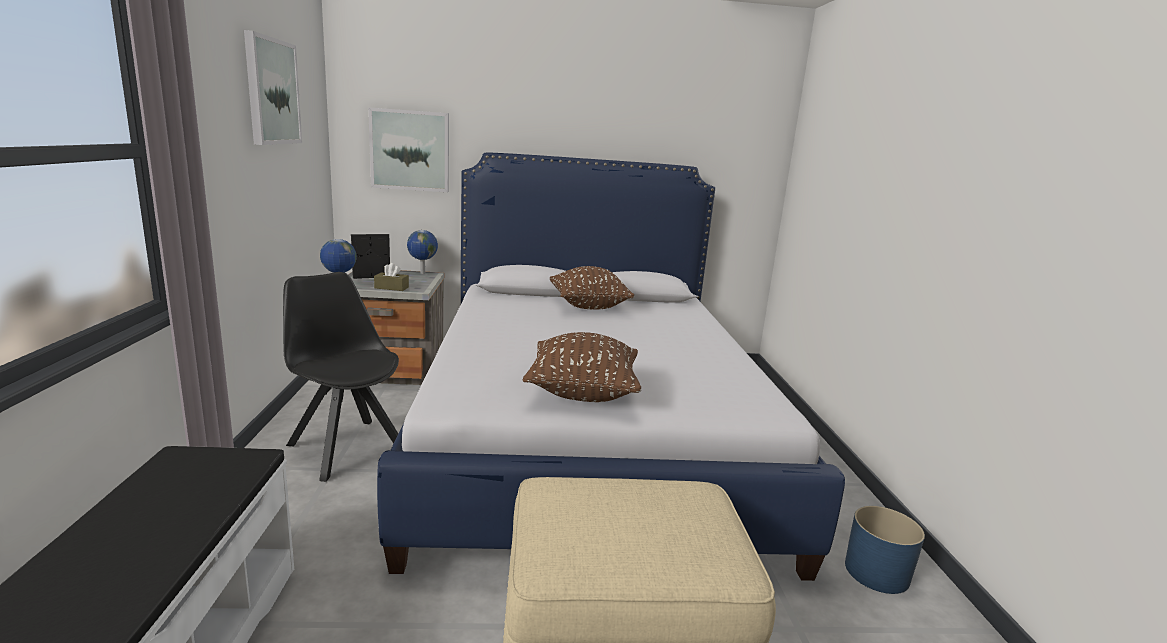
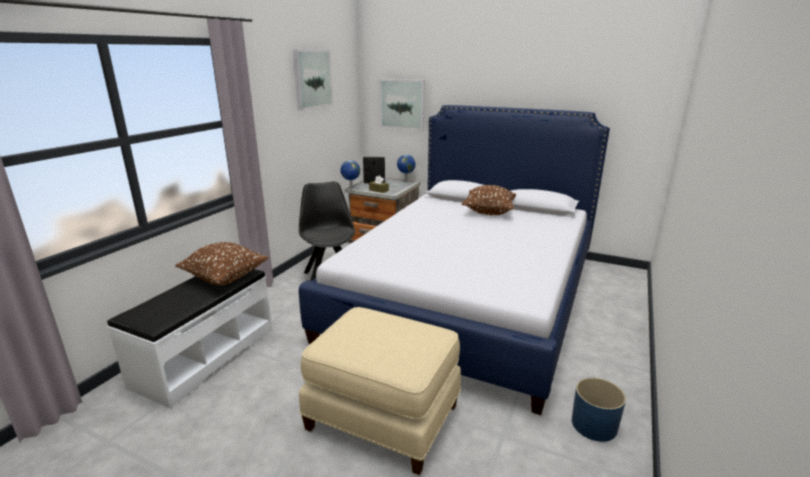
camera: 30 degrees right, 5 degrees up
brown pillow [523,332,641,402] -> brown pillow moved to [175,242,269,285]

